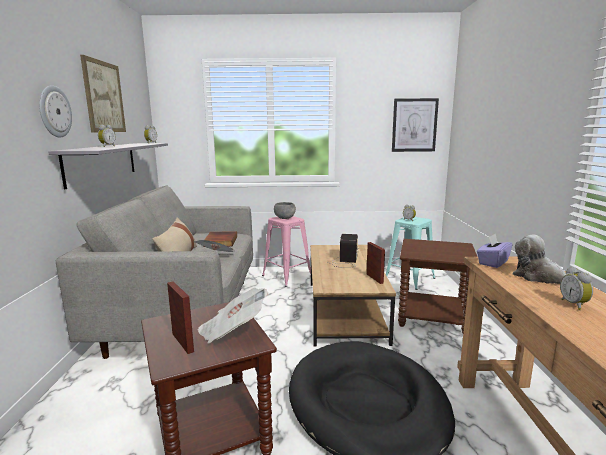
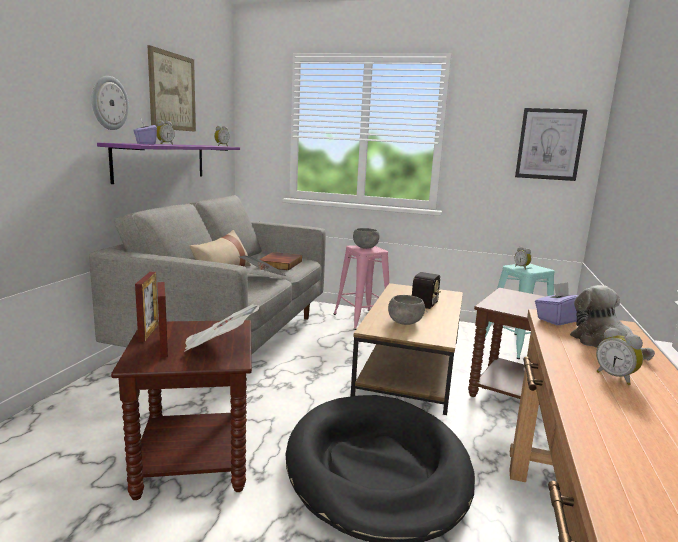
camera: 15 degrees right, 0 degrees up
grey shelf [48,143,168,189] -> purple shelf [97,143,240,184]
picture frame [366,242,385,284] -> picture frame moved to [135,272,158,342]
alarm clock [560,267,593,310] -> alarm clock turned 45 degrees counterclockwise [596,327,643,385]
none -> purple tissue box [133,119,157,145]
none -> grey bowl [388,295,425,325]

